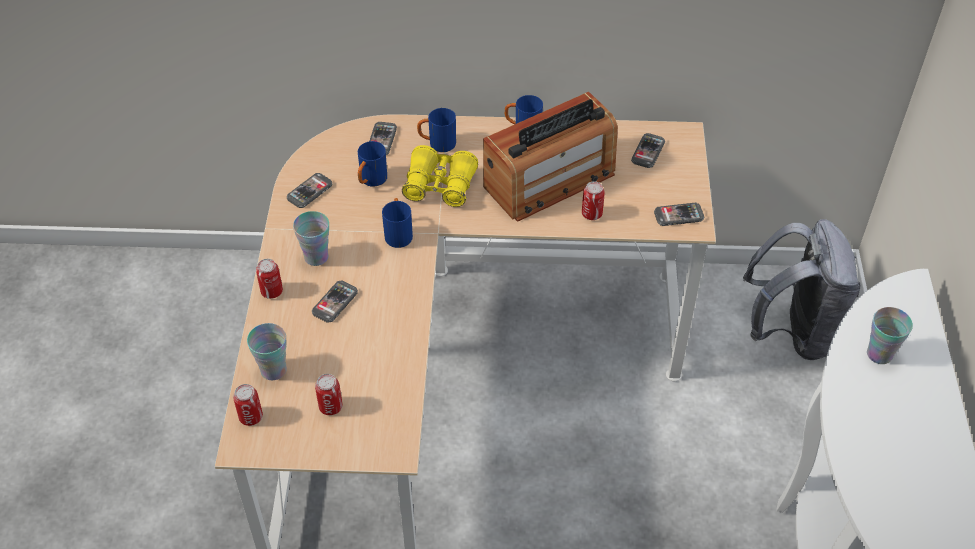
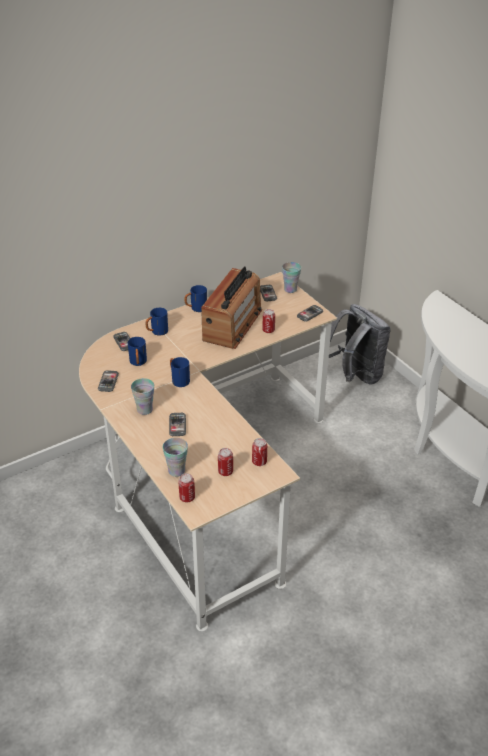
camera: 35 degrees left, 10 degrees down
can [256,259,283,299] -> can moved to [252,438,267,466]
yellow binoculars [402,145,478,207] -> none
cup [867,307,913,364] -> cup moved to [282,262,301,293]

